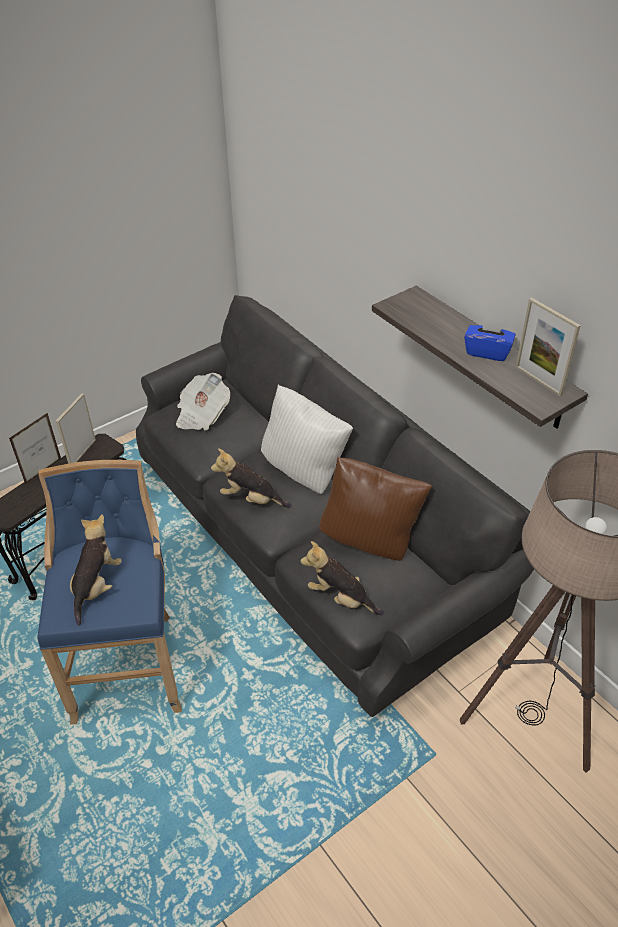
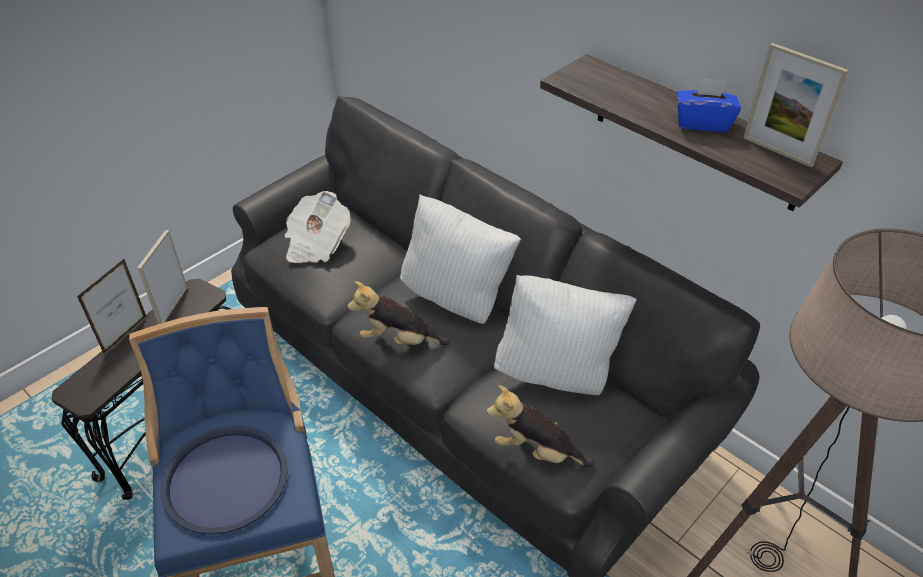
camera: 10 degrees left, 0 degrees up
plush toy [70,515,122,626] -> blue tray [160,426,288,535]
brown pillow [319,457,432,561] -> white pillow [494,275,637,395]

